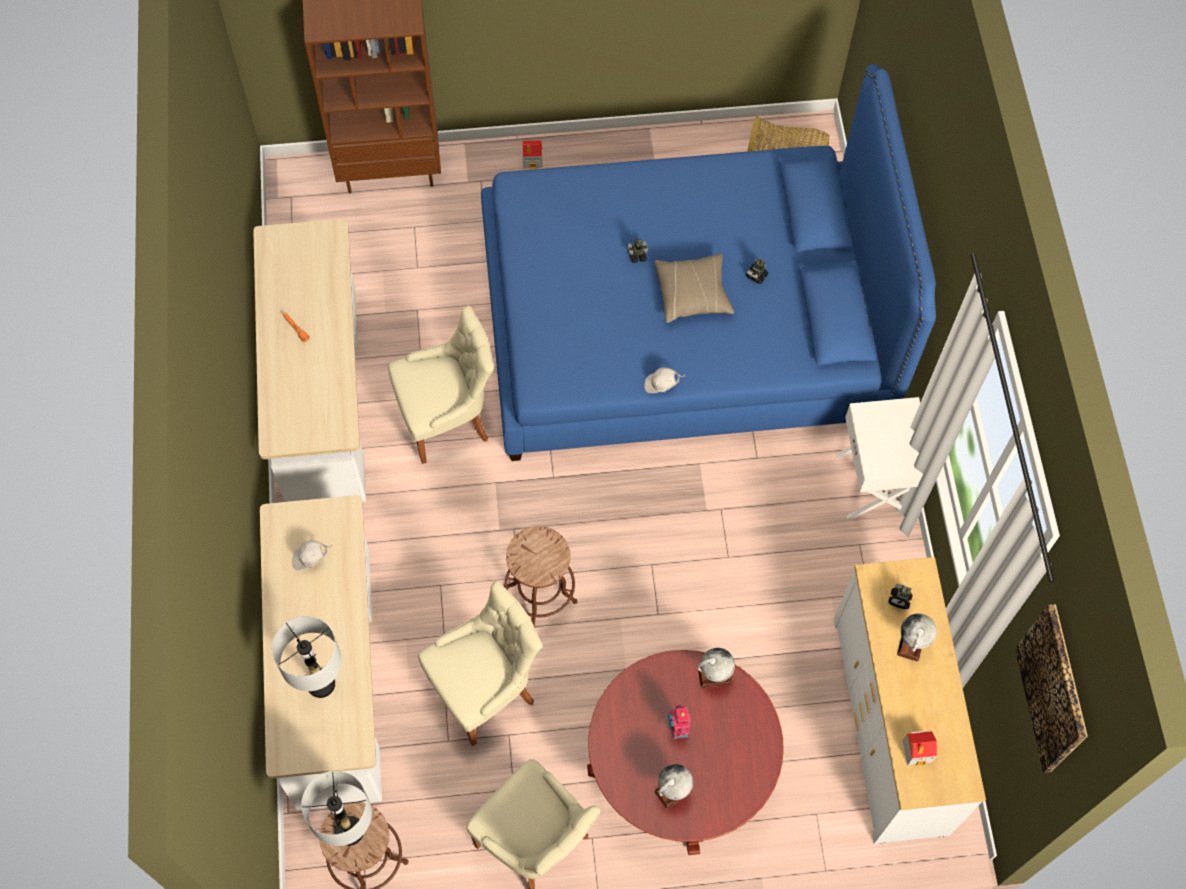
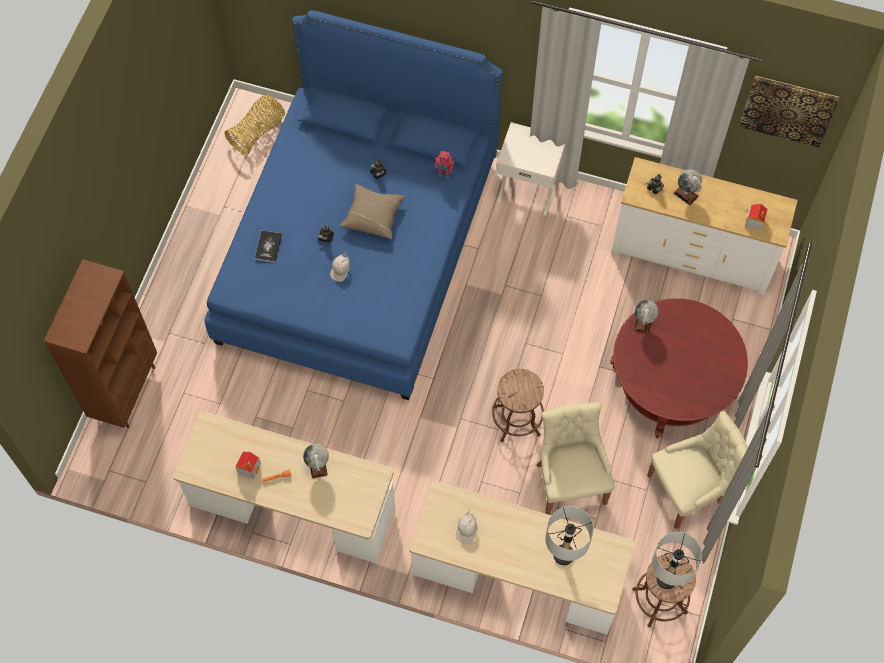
camera: 65 degrees left, 0 degrees up
beige chair [388,305,494,464] -> none
toy house [522,140,543,169] -> toy house moved to [236,451,261,479]
white cap [644,367,685,393] -> white cap moved to [330,251,350,282]
globe [654,764,693,809] -> globe moved to [303,444,329,478]
toy robot [668,705,691,739] -> toy robot moved to [435,151,454,179]
none -> book [255,230,282,262]

